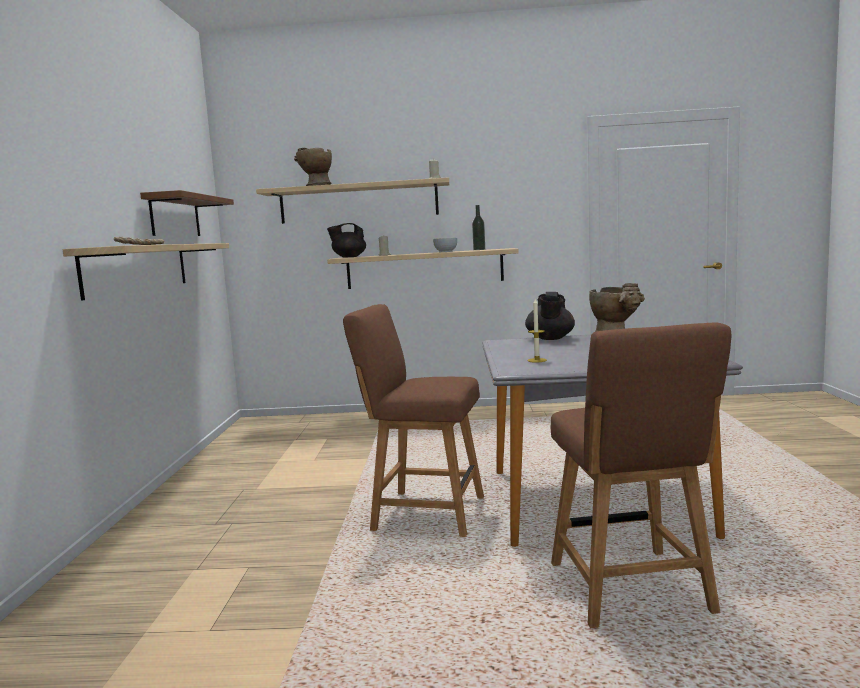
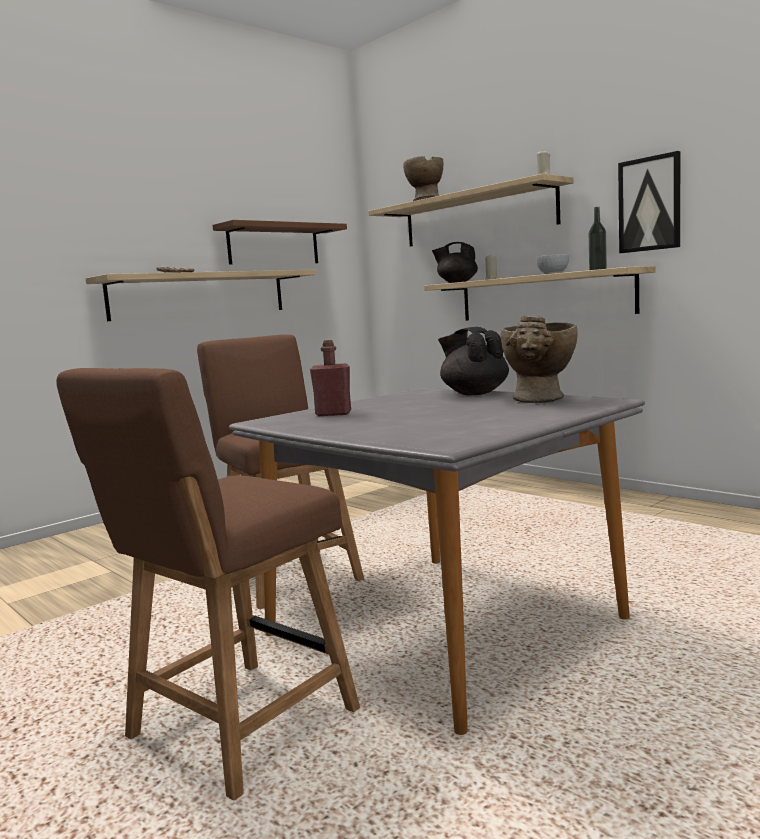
camera: 45 degrees right, 0 degrees up
black teapot [525,292,575,340] -> black teapot turned 90 degrees clockwise [438,327,509,395]
candle [527,299,547,362] -> red bottle [310,340,351,416]
none -> picture [618,151,680,253]

